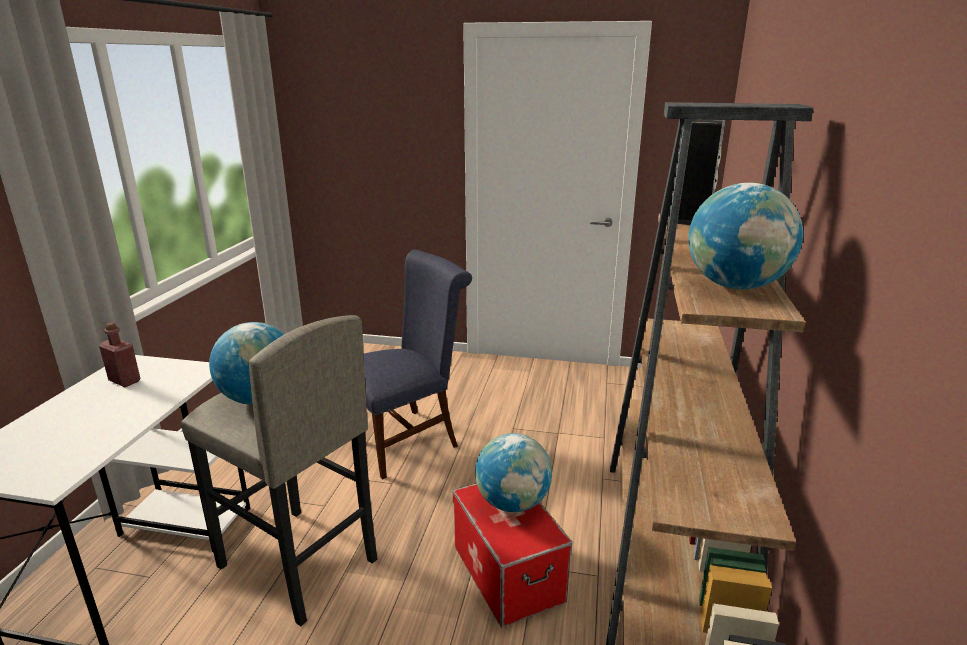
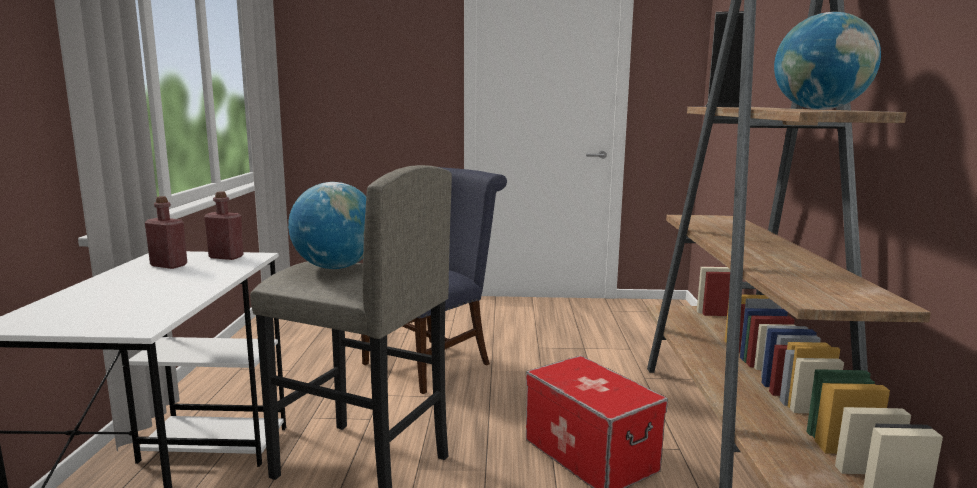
camera: 10 degrees left, 10 degrees down
globe [475,433,552,512] -> none
none -> red bottle [204,191,243,260]

